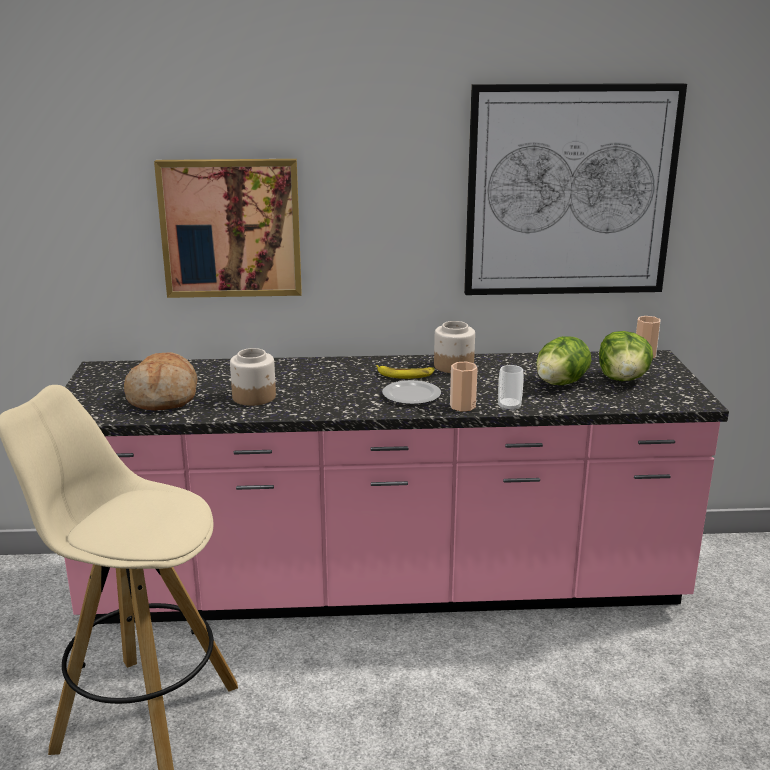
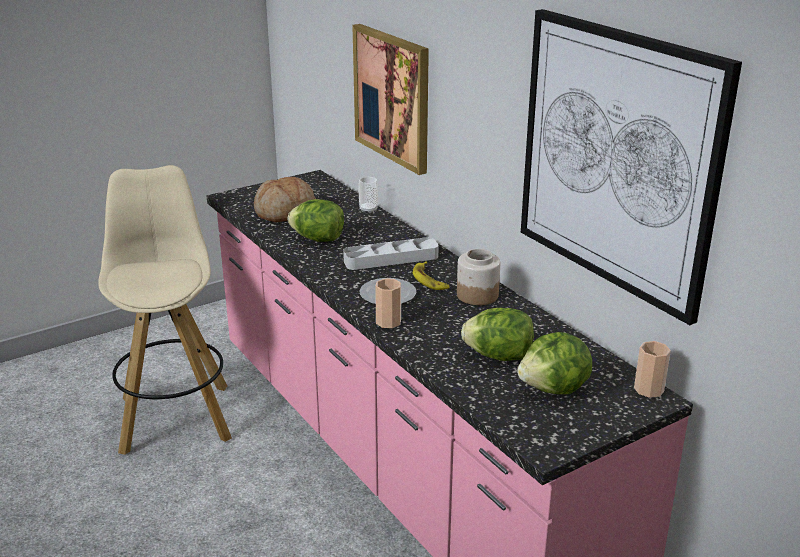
camera: 60 degrees right, 5 degrees up
jar [230,348,276,406] -> lettuce [288,199,344,242]
cup [498,365,523,411] -> cup moved to [359,177,378,213]
none -> grey tray [343,237,439,270]

